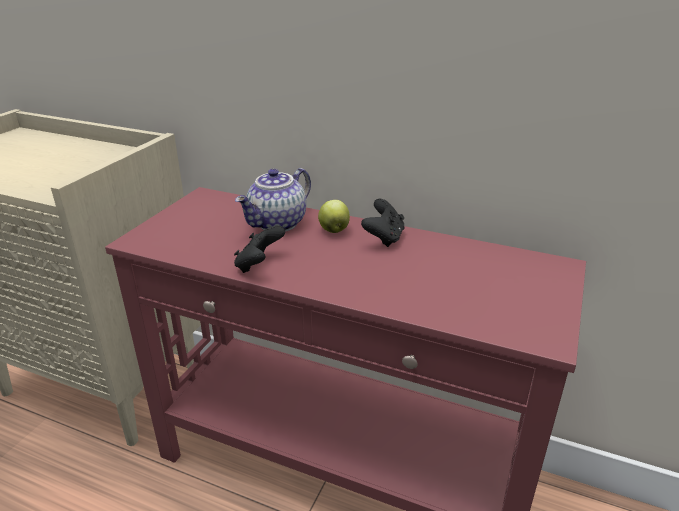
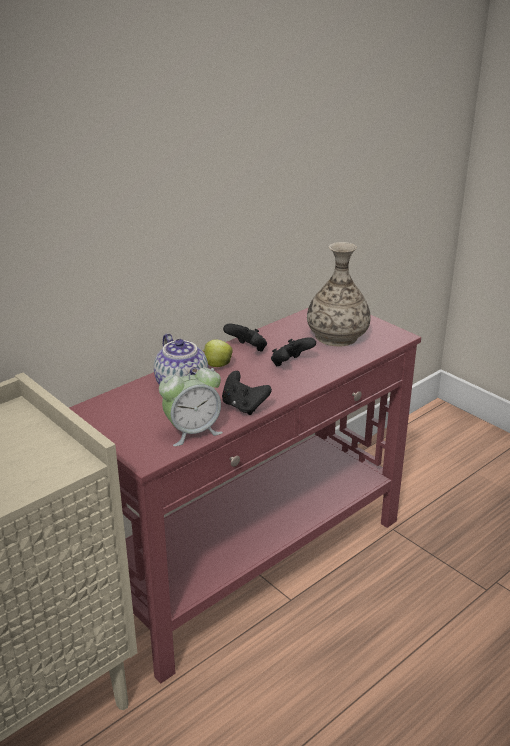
camera: 65 degrees left, 0 degrees up
none -> alarm clock [159,362,223,446]
none -> black game controller [271,337,316,367]
none -> vase [307,242,371,346]

